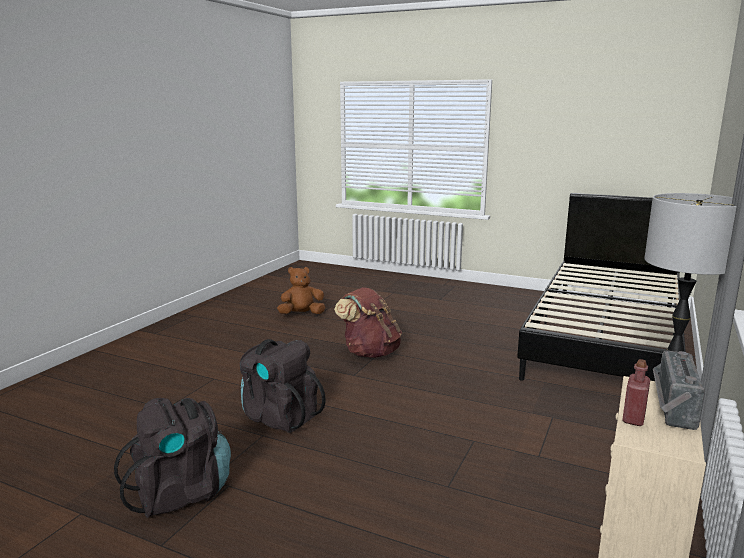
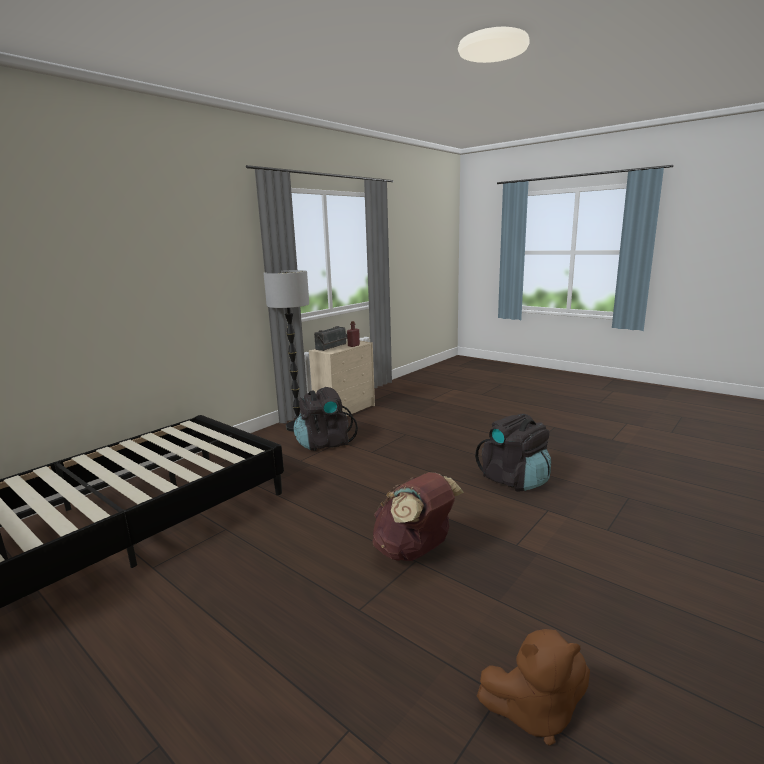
camera: 165 degrees left, 0 degrees up
black backpack [114,398,231,518] -> black backpack moved to [293,387,358,451]

